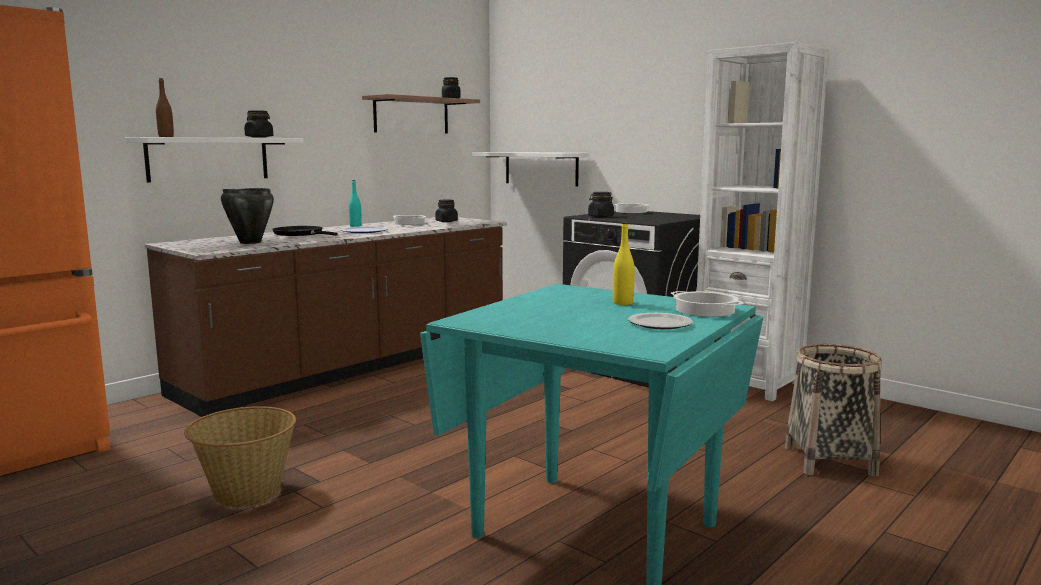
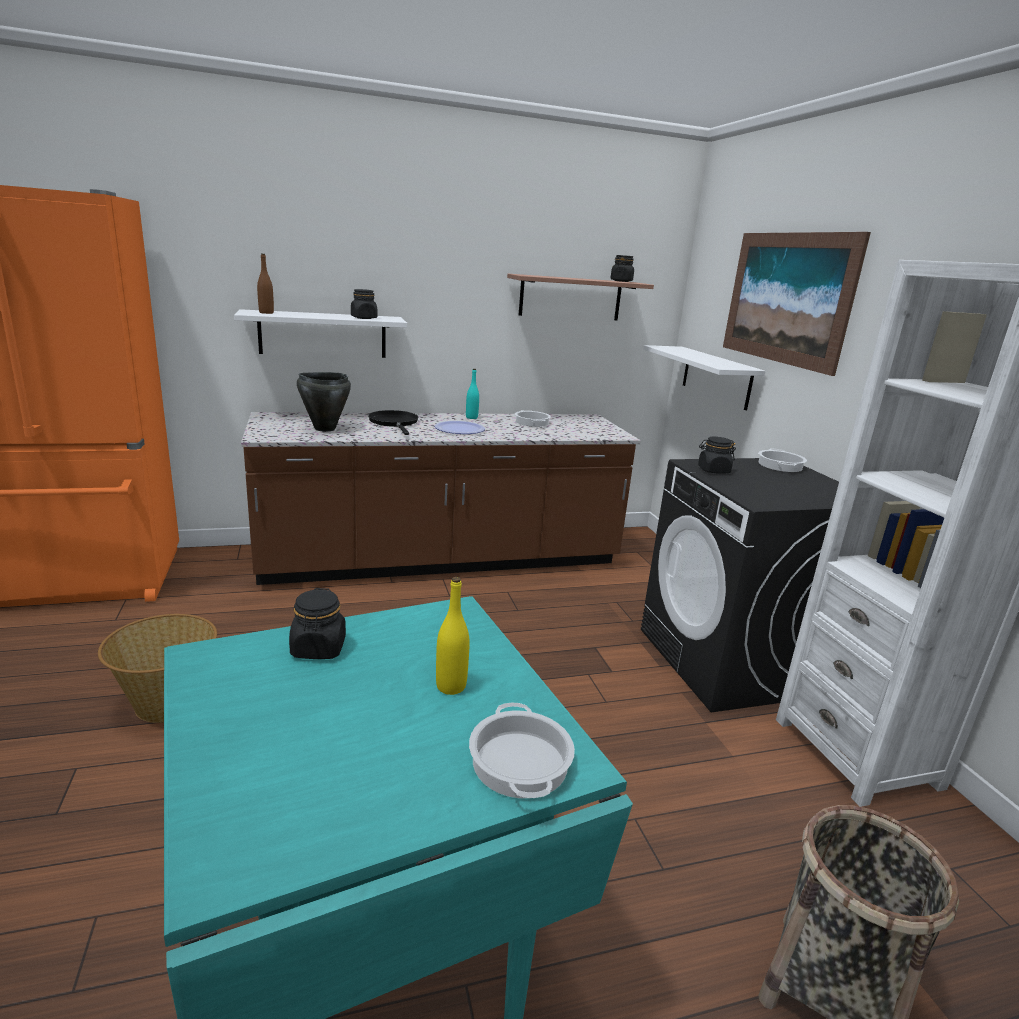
camera: 30 degrees right, 10 degrees up
black jar [435,200,458,222] -> black jar moved to [289,588,346,659]
plate [628,313,693,329] -> none
none -> picture [723,232,871,376]

